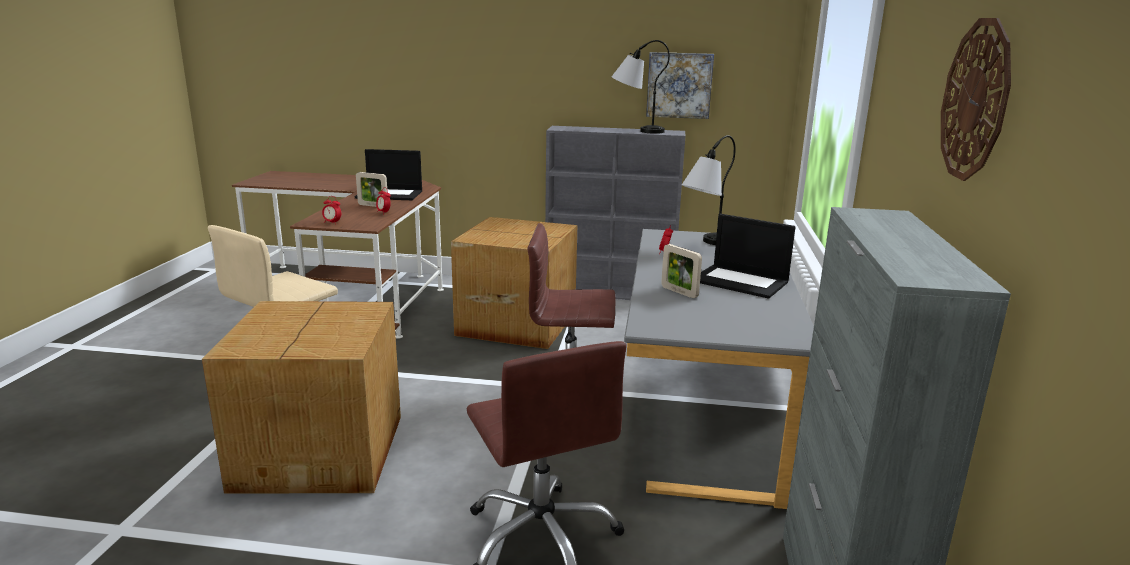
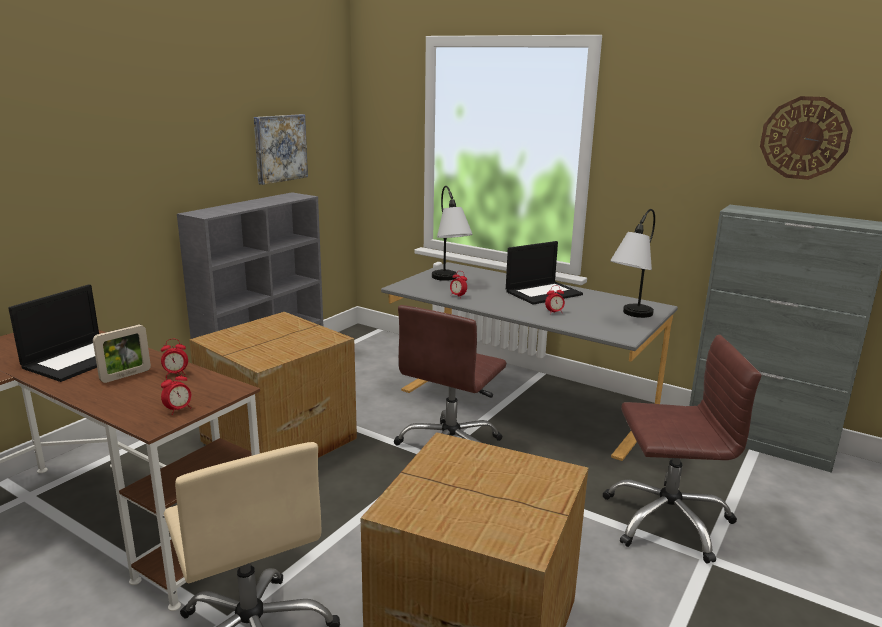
camera: 65 degrees left, 0 degrees up
table lamp [612,40,670,134] -> table lamp moved to [610,209,655,318]
picture frame [661,244,702,298] -> alarm clock [545,285,565,314]

